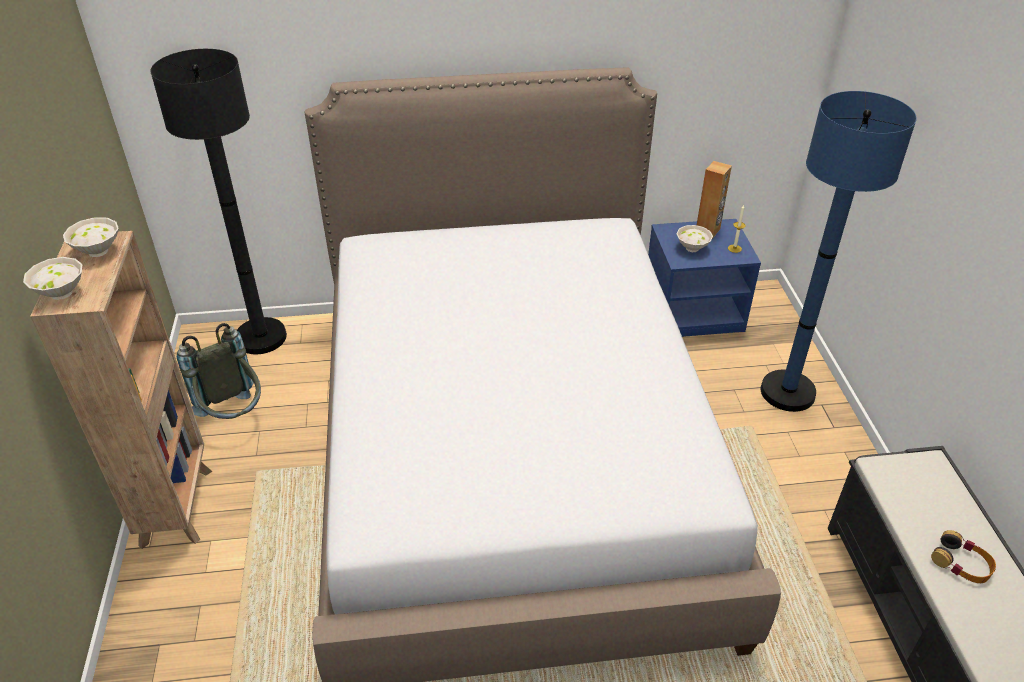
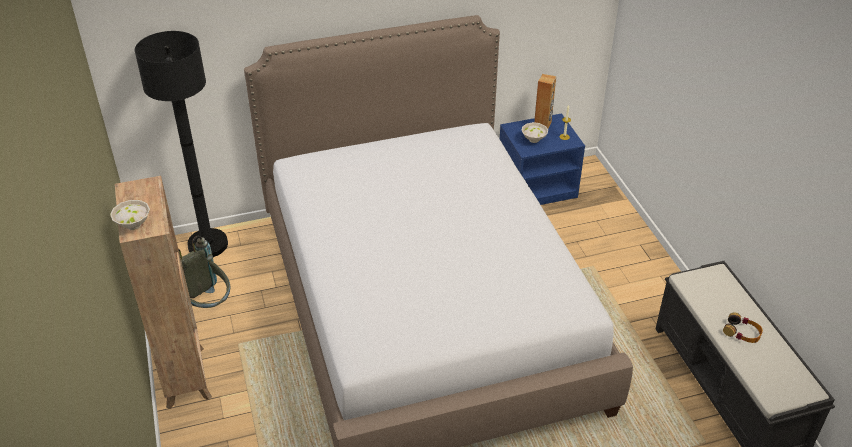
camera: 10 degrees left, 0 degrees up
white bowl [63,217,119,257] -> none
blue floor lamp [761,91,917,412] -> none

